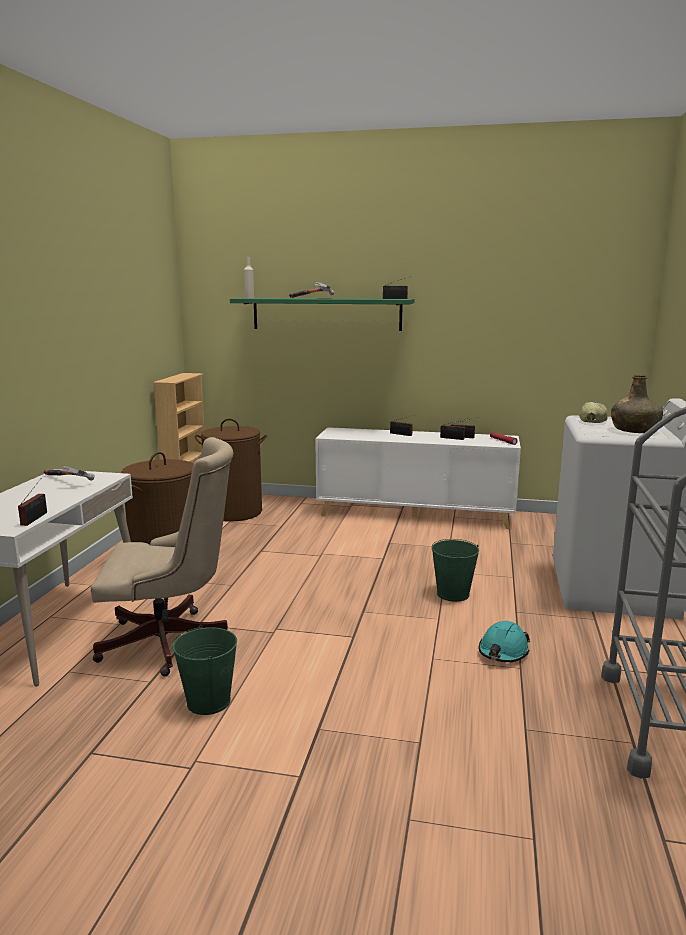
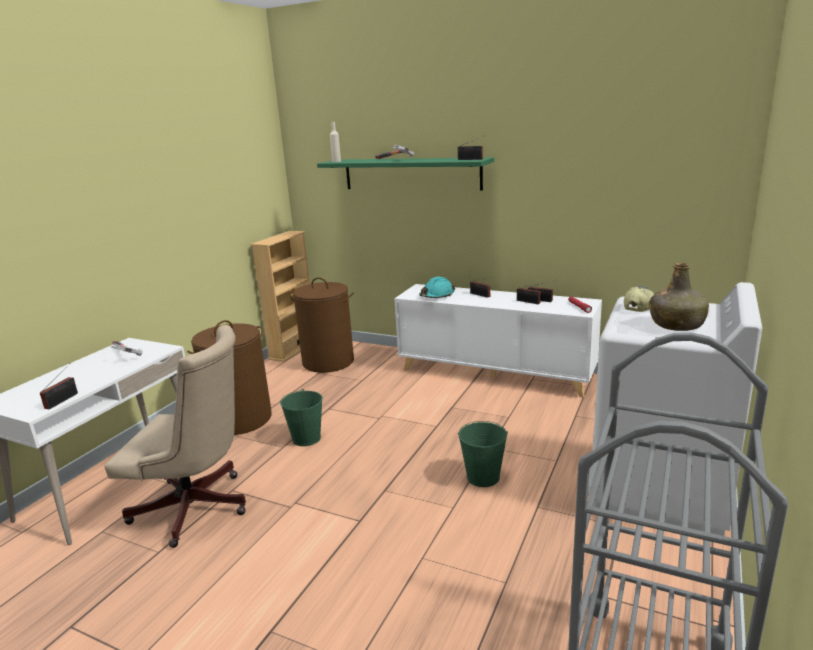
camera: 15 degrees right, 5 degrees up
green bucket [172,625,237,715] -> green bucket moved to [280,389,322,446]
turquoise hard hat [479,621,530,662] -> turquoise hard hat moved to [420,277,455,298]

